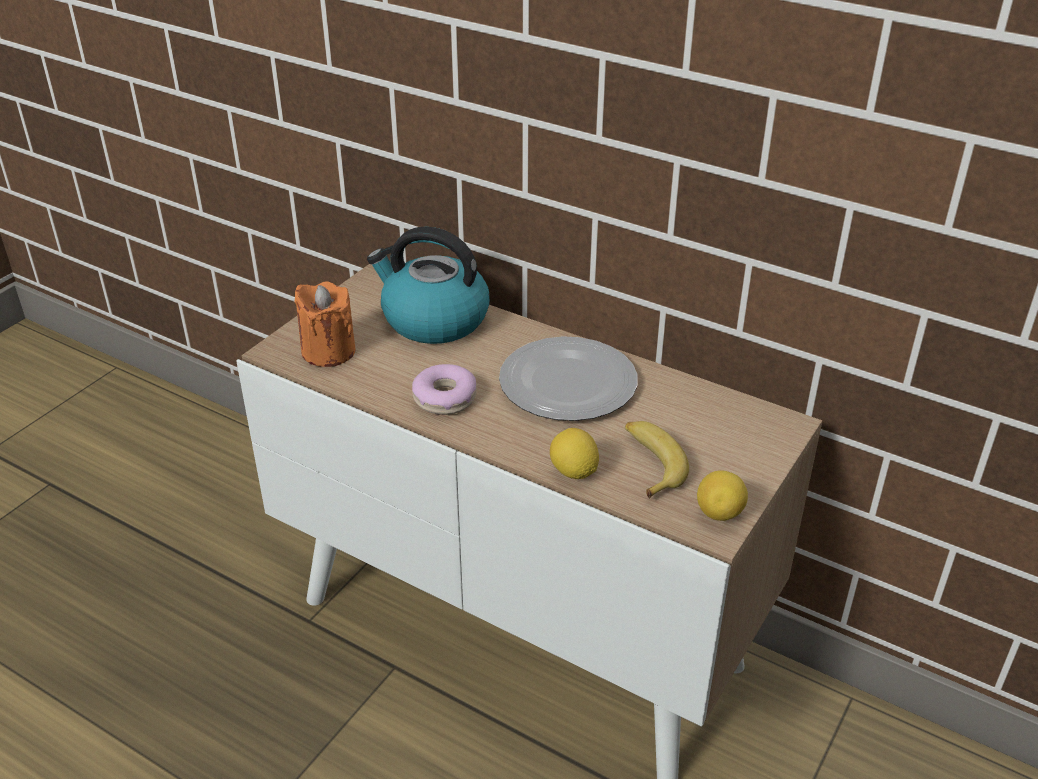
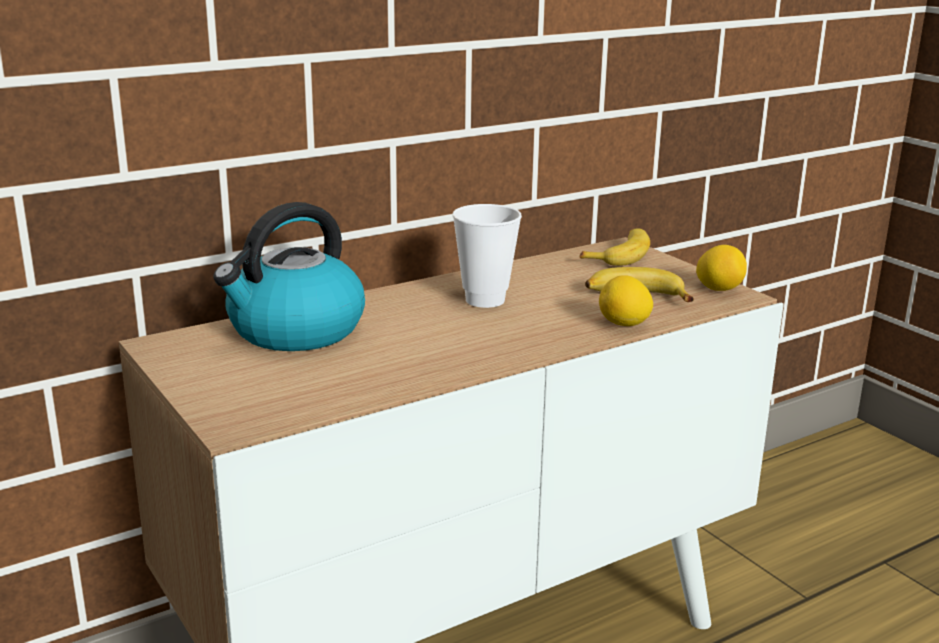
camera: 65 degrees left, 15 degrees down
orange candle [294,281,355,367] -> none
donut [412,364,477,415] -> none
plate [499,336,638,421] -> cup [453,204,522,308]
none -> banana [579,228,650,266]

